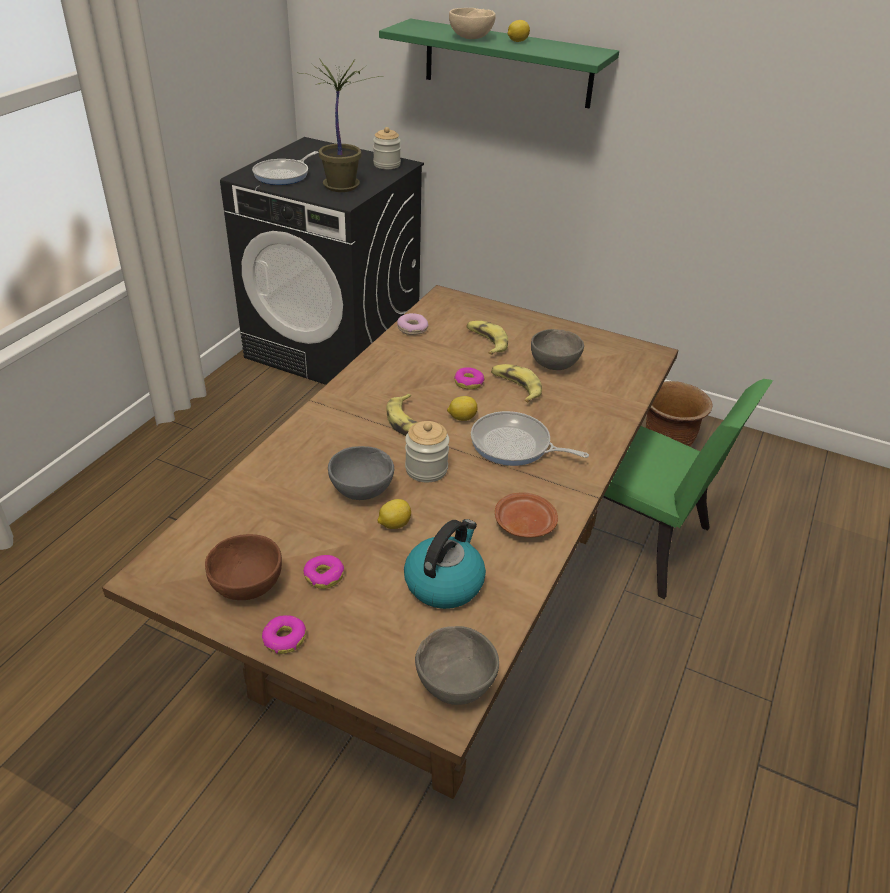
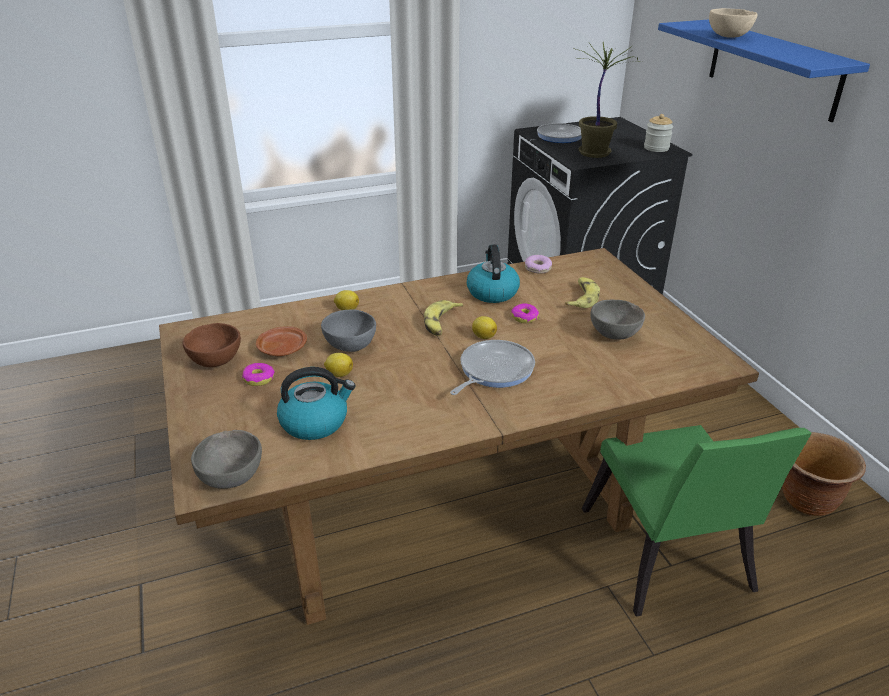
camera: 45 degrees right, 5 degrees down
donut [262,615,306,654] -> none
green shelf [379,19,619,108] -> blue shelf [658,19,870,122]
jar [405,421,449,482] -> none
frying pan [471,411,589,466] -> frying pan turned 60 degrees clockwise [450,340,535,395]
banana [491,364,542,403] -> none
brown plate [495,492,558,538] -> brown plate moved to [256,326,307,356]
lemon [507,20,530,42] -> lemon moved to [334,290,359,310]
none -> kettle [467,245,520,303]

